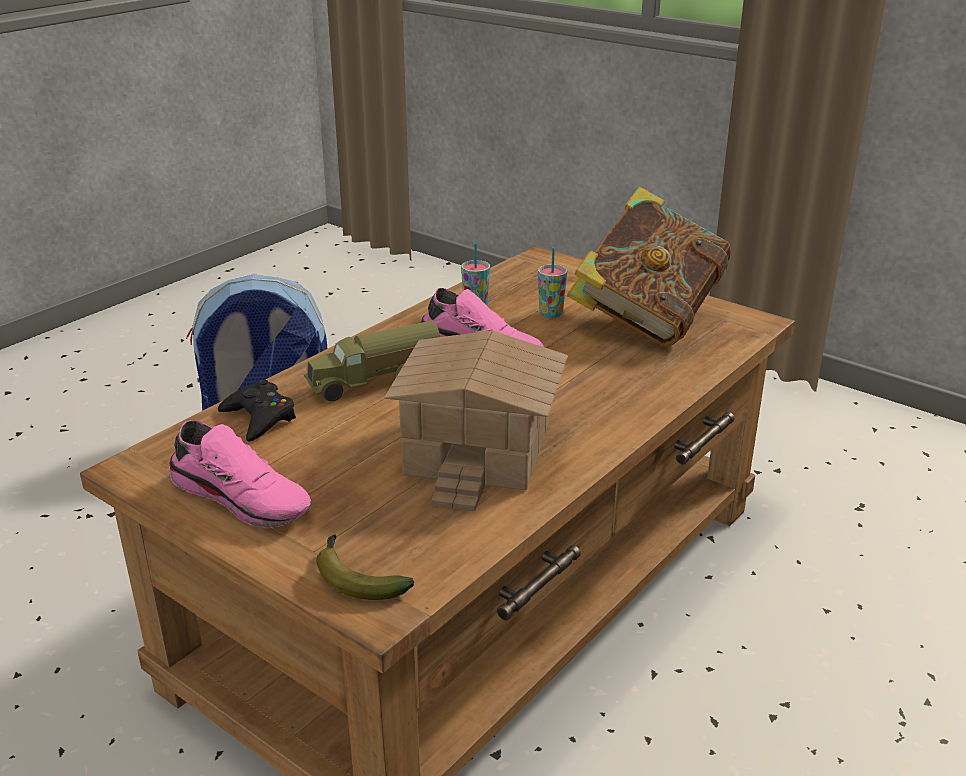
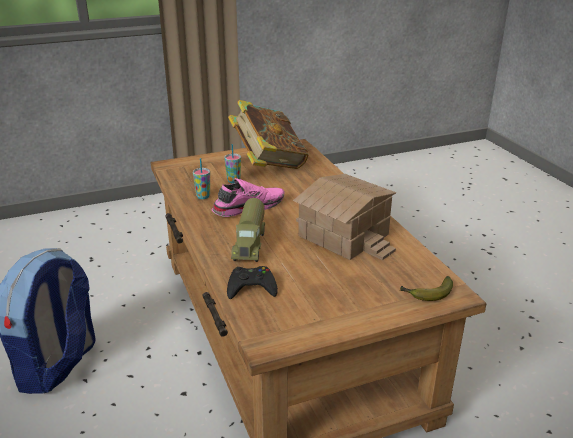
camera: 60 degrees left, 0 degrees up
pink shoe [169,420,311,527] -> none

